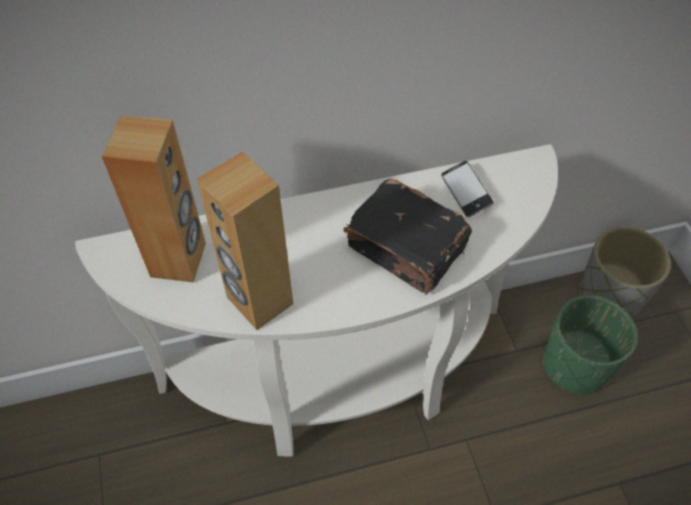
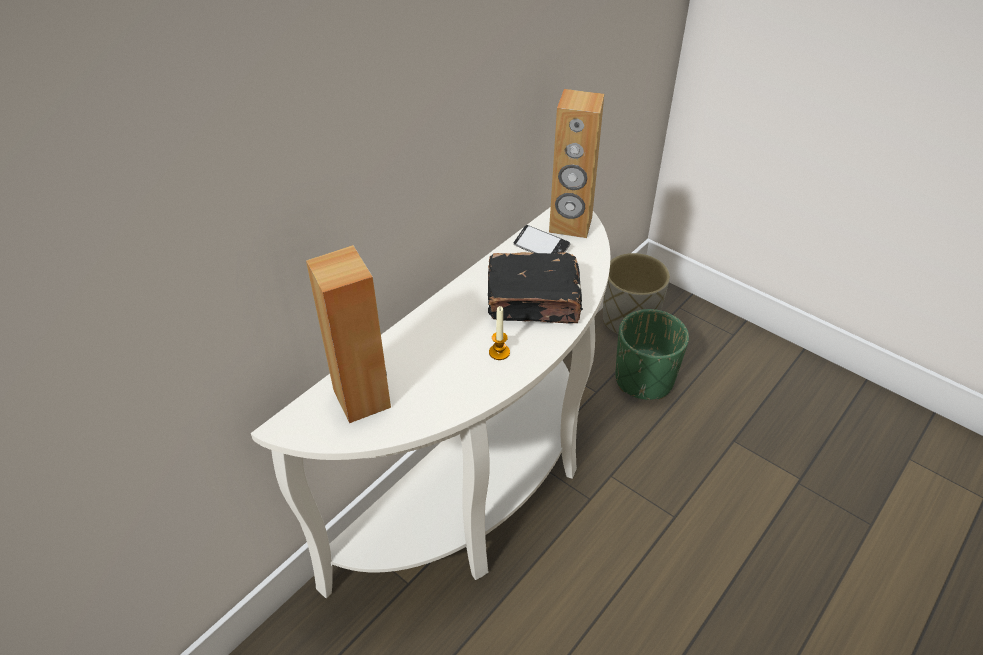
camera: 35 degrees left, 10 degrees down
brown speaker [197,152,293,330] -> brown speaker moved to [549,89,604,238]
none -> candle [489,306,510,360]

